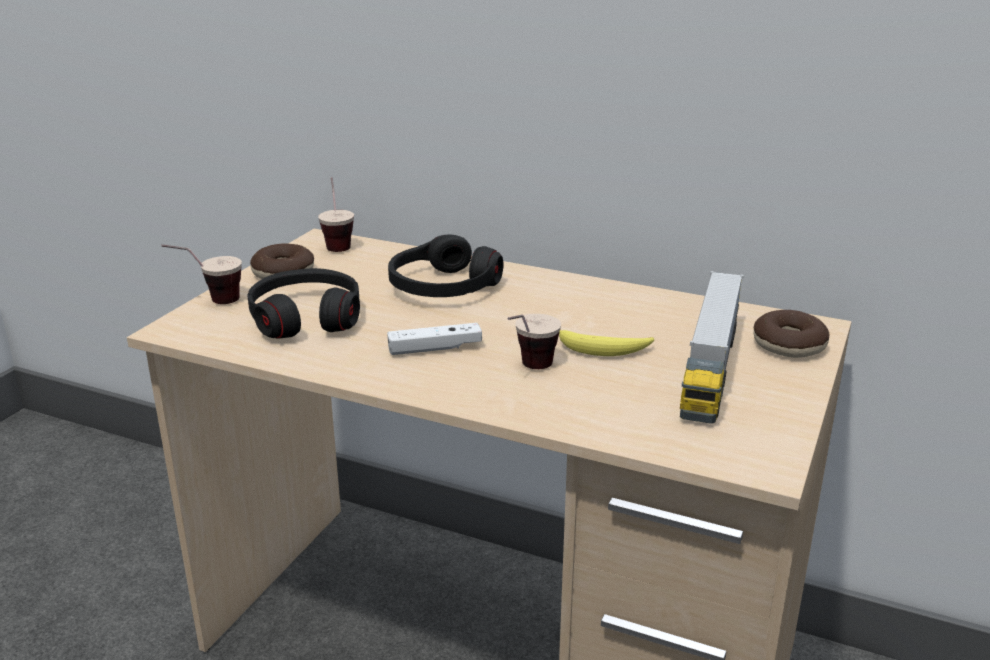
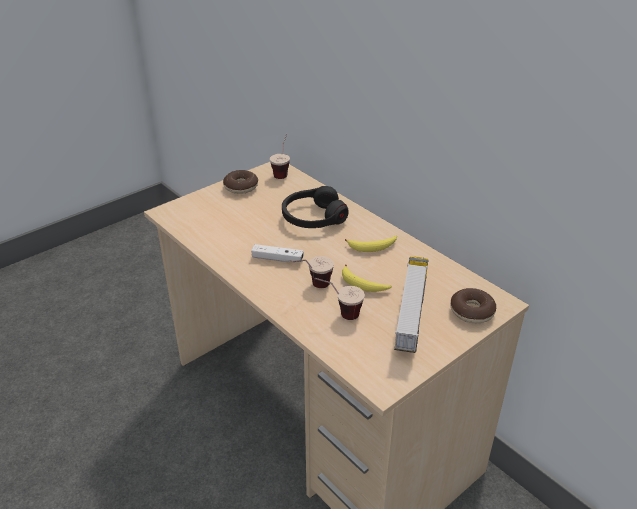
camera: 25 degrees right, 10 degrees up
cup [161,244,242,304] -> cup moved to [315,278,365,320]
black headphones [248,268,360,339] -> none
toy truck [680,271,743,424] -> toy truck turned 150 degrees clockwise [394,256,429,353]
none -> banana [345,235,397,252]

